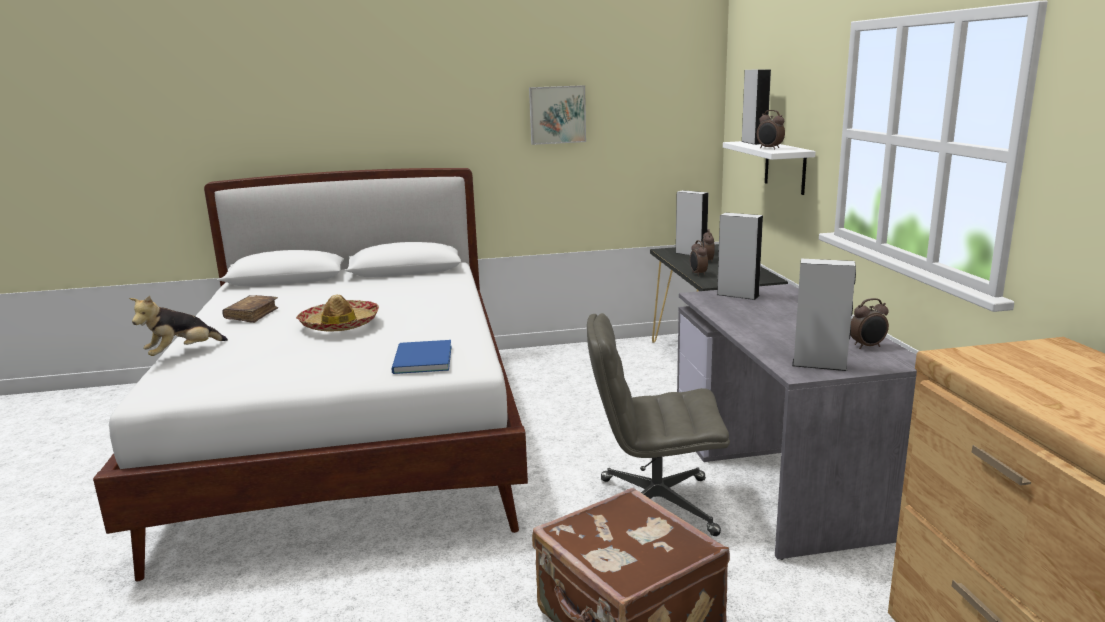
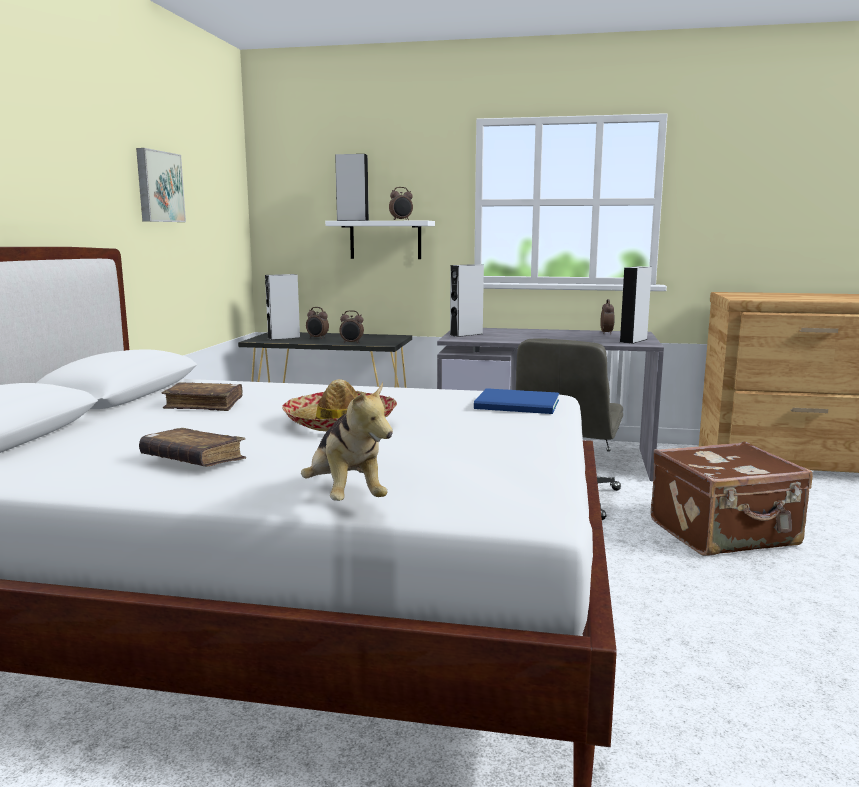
camera: 70 degrees left, 5 degrees down
none -> brown book [162,382,243,411]

